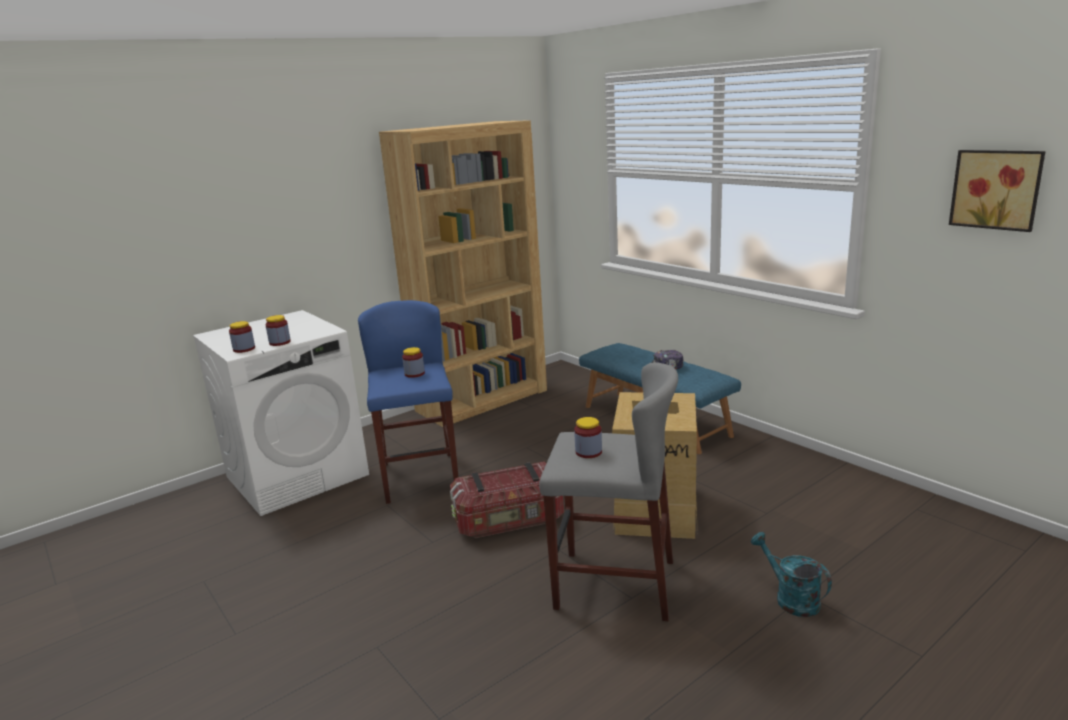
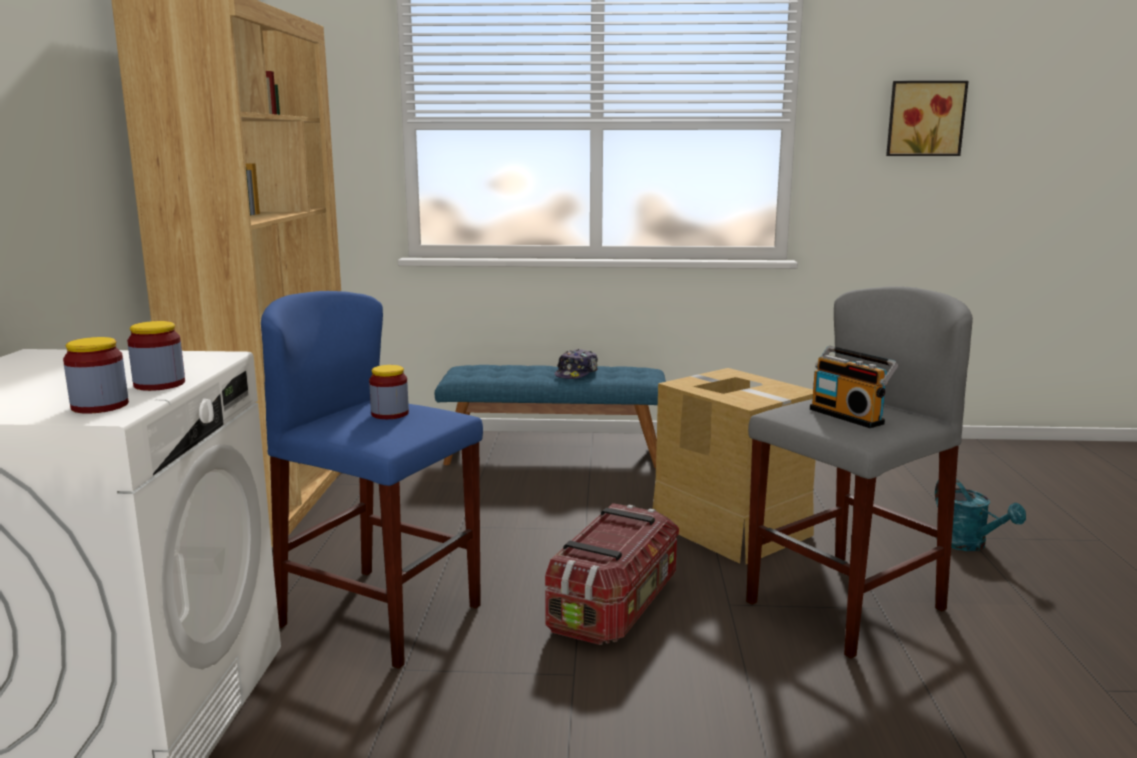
camera: 50 degrees left, 5 degrees down
jar [574,417,602,458] -> radio [810,346,898,428]
turquoise watering can [751,532,832,617] -> turquoise watering can turned 120 degrees counterclockwise [935,479,1026,551]

